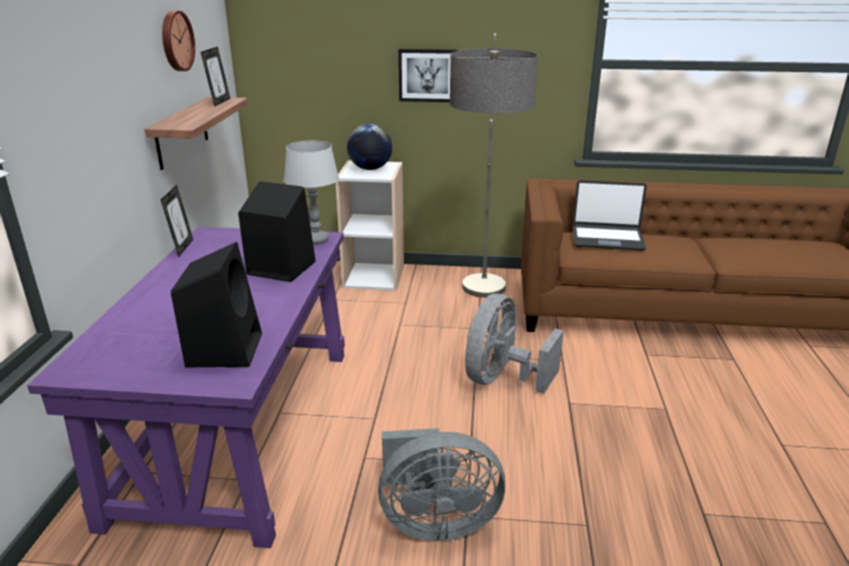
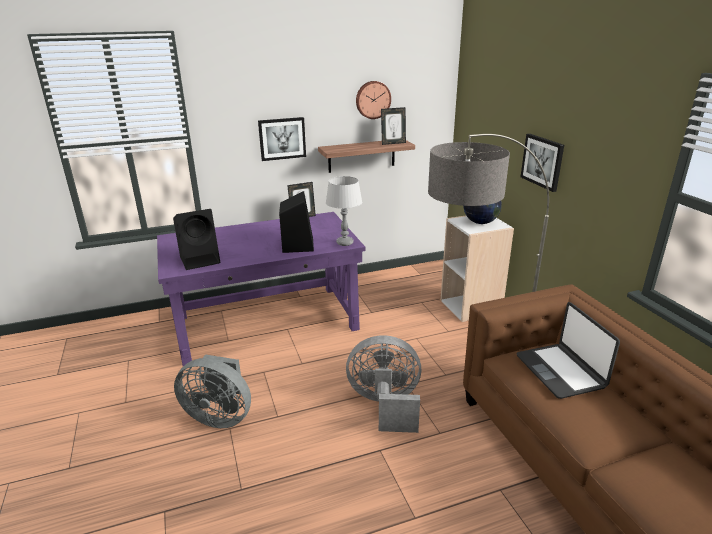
camera: 65 degrees right, 0 degrees up
grey fan [378,428,505,541] -> grey fan turned 45 degrees counterclockwise [174,355,251,428]
none -> picture [258,117,306,161]

